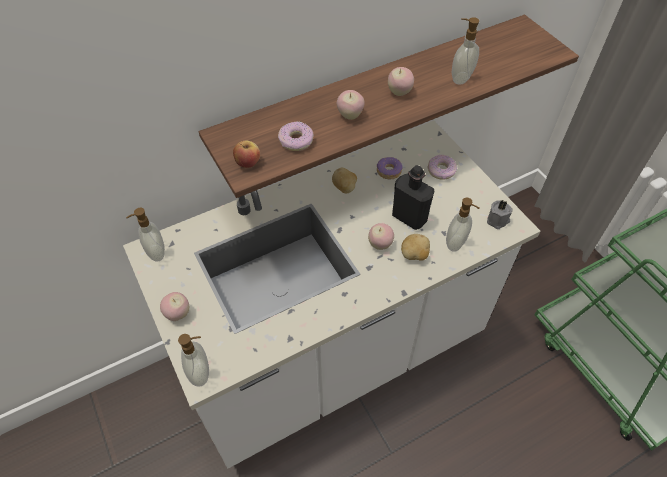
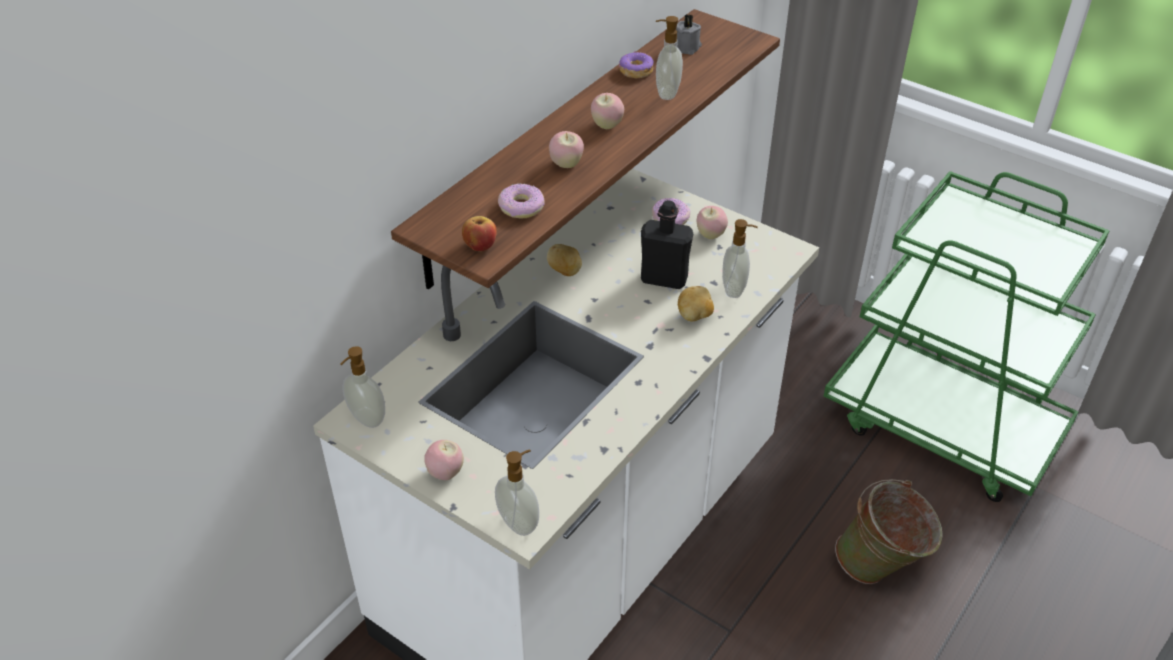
camera: 25 degrees left, 10 degrees down
apple [368,223,394,250] -> apple moved to [697,206,728,239]
donut [376,157,403,180] -> donut moved to [619,51,654,78]
grey candle [487,200,513,229] -> grey candle moved to [676,14,702,55]
none -> green bucket [835,479,943,584]

